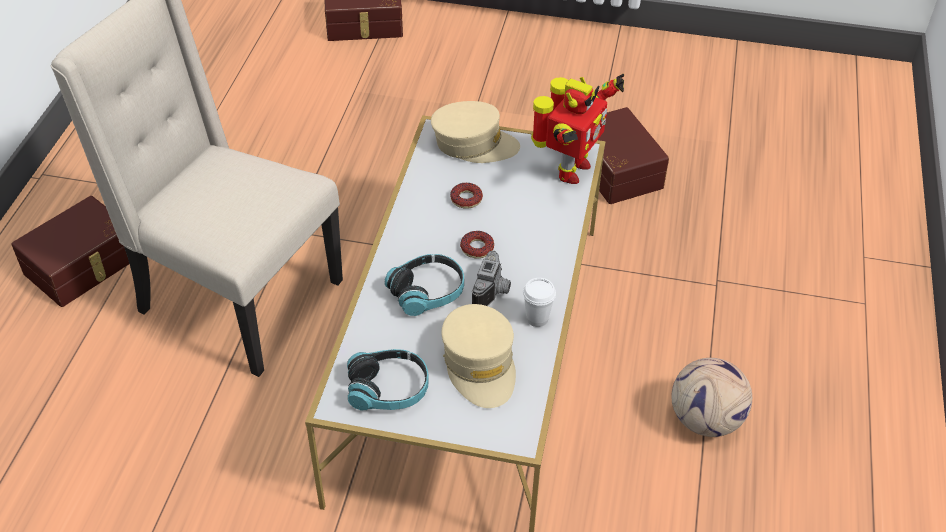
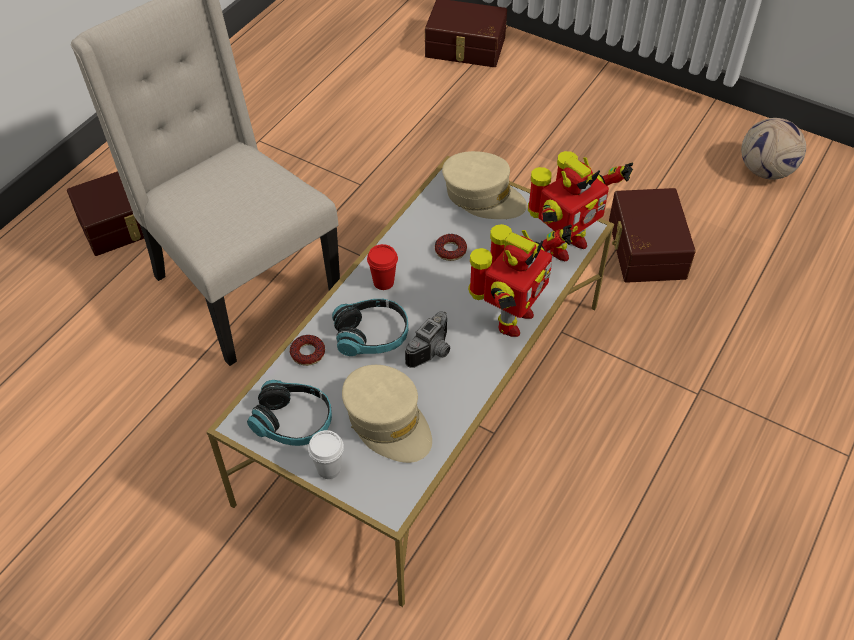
camera: 20 degrees right, 5 degrees up
beige cap [441,304,516,408] -> beige cap turned 45 degrees counterclockwise [342,365,432,463]
donut [460,231,494,258] -> donut moved to [290,335,325,366]
white cup [523,278,556,327] -> white cup moved to [308,430,344,479]
football [671,358,752,437] -> football moved to [741,118,806,180]
none -> red cup [367,244,398,290]
none -> toy robot [468,224,572,337]

